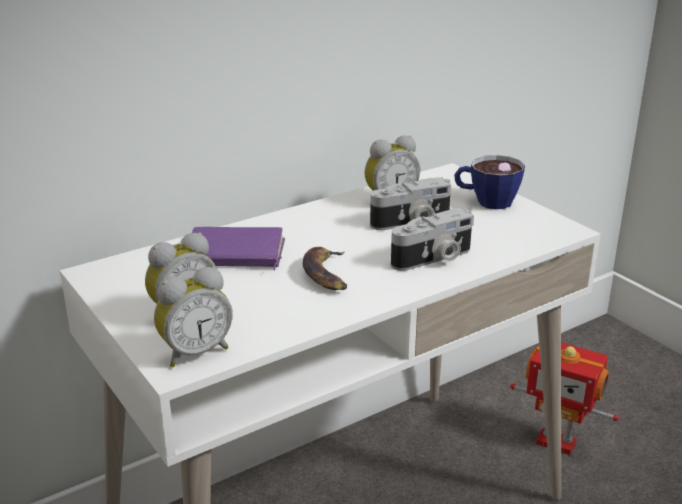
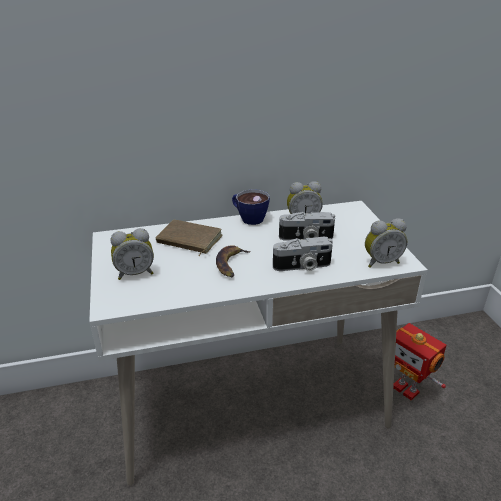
camera: 20 degrees right, 5 degrees up
alarm clock [154,267,233,367] -> alarm clock moved to [365,218,407,267]
purple book [192,227,285,270] -> brown book [156,220,223,256]
cup [454,155,525,209] -> cup moved to [232,189,270,225]

